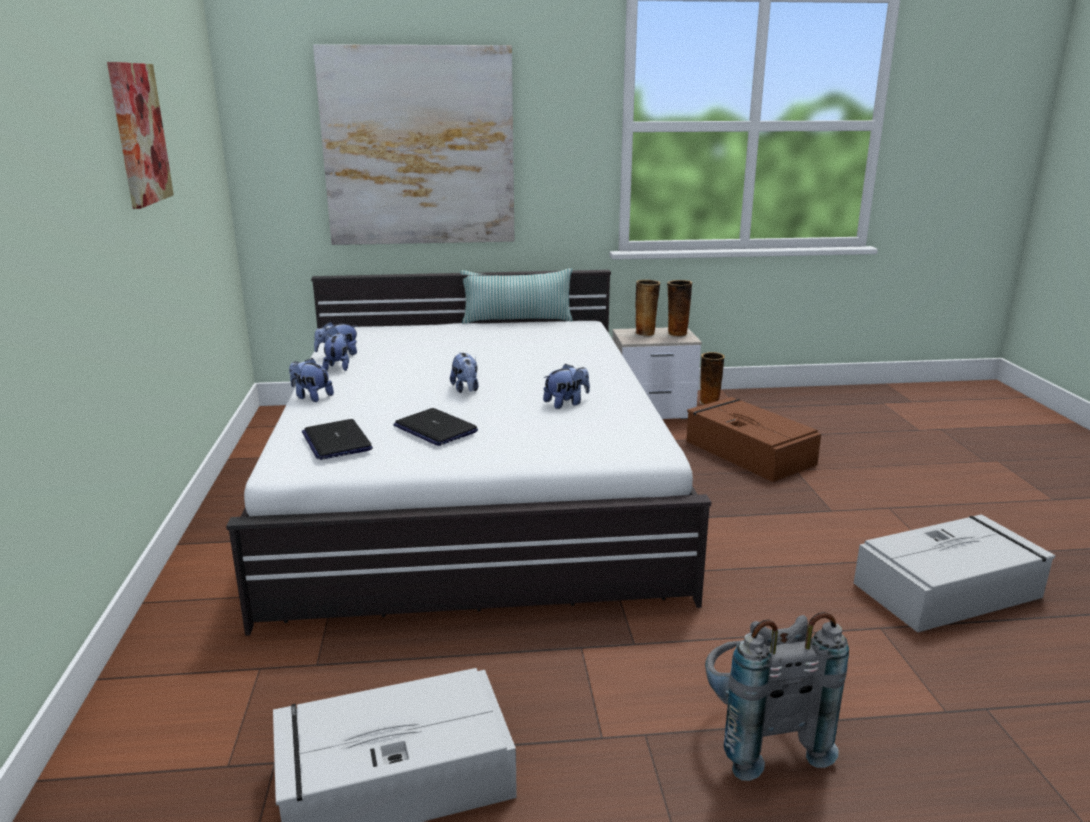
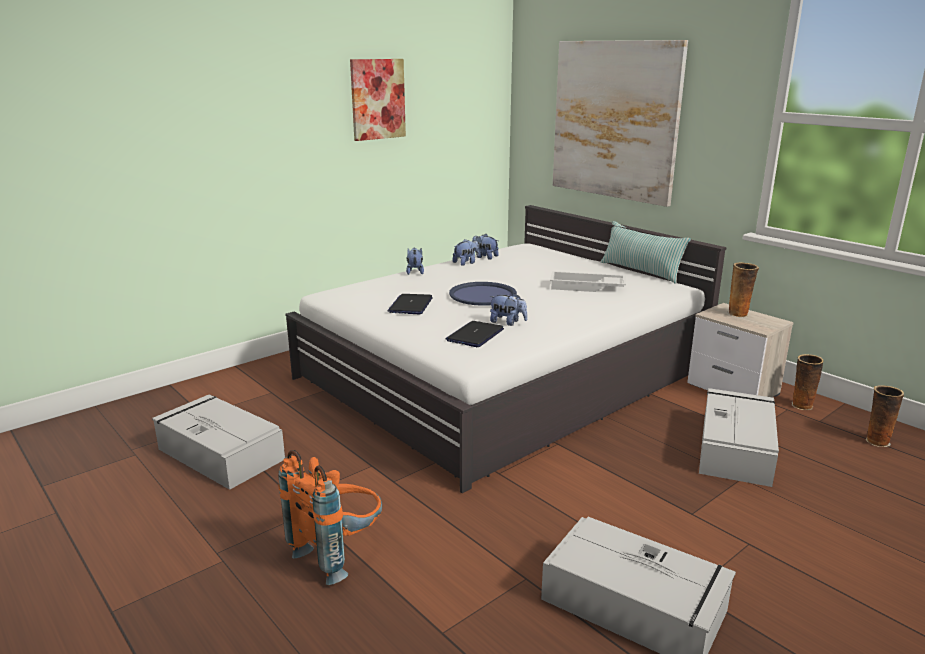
camera: 55 degrees right, 0 degrees up
laptop [302,419,373,460] -> laptop moved to [445,321,504,347]
plush toy [450,352,479,393] -> blue tray [449,282,517,306]
vase [667,280,692,337] -> vase moved to [866,385,904,447]
brown storage box [686,397,821,482] -> grey storage box [699,388,779,487]
grey backpack [705,612,849,781] -> orange backpack [278,450,382,585]
none -> white tray [550,271,626,292]

